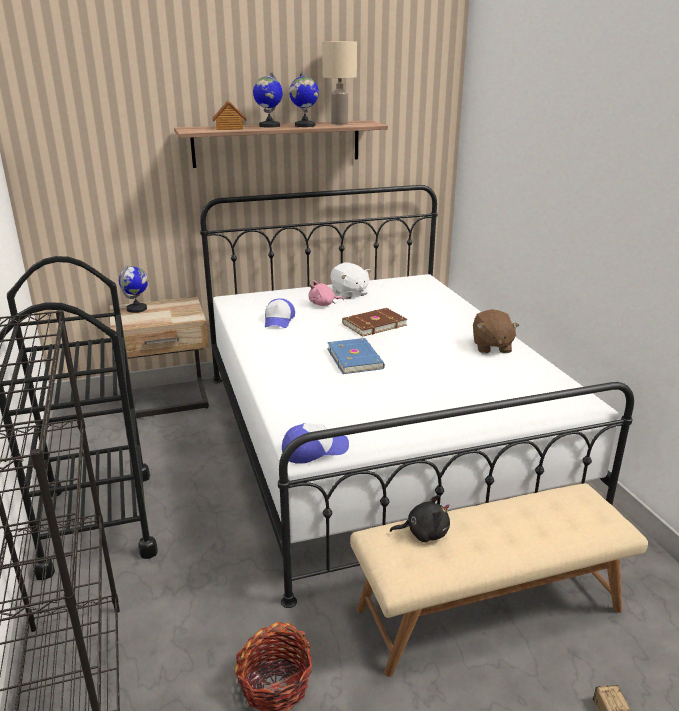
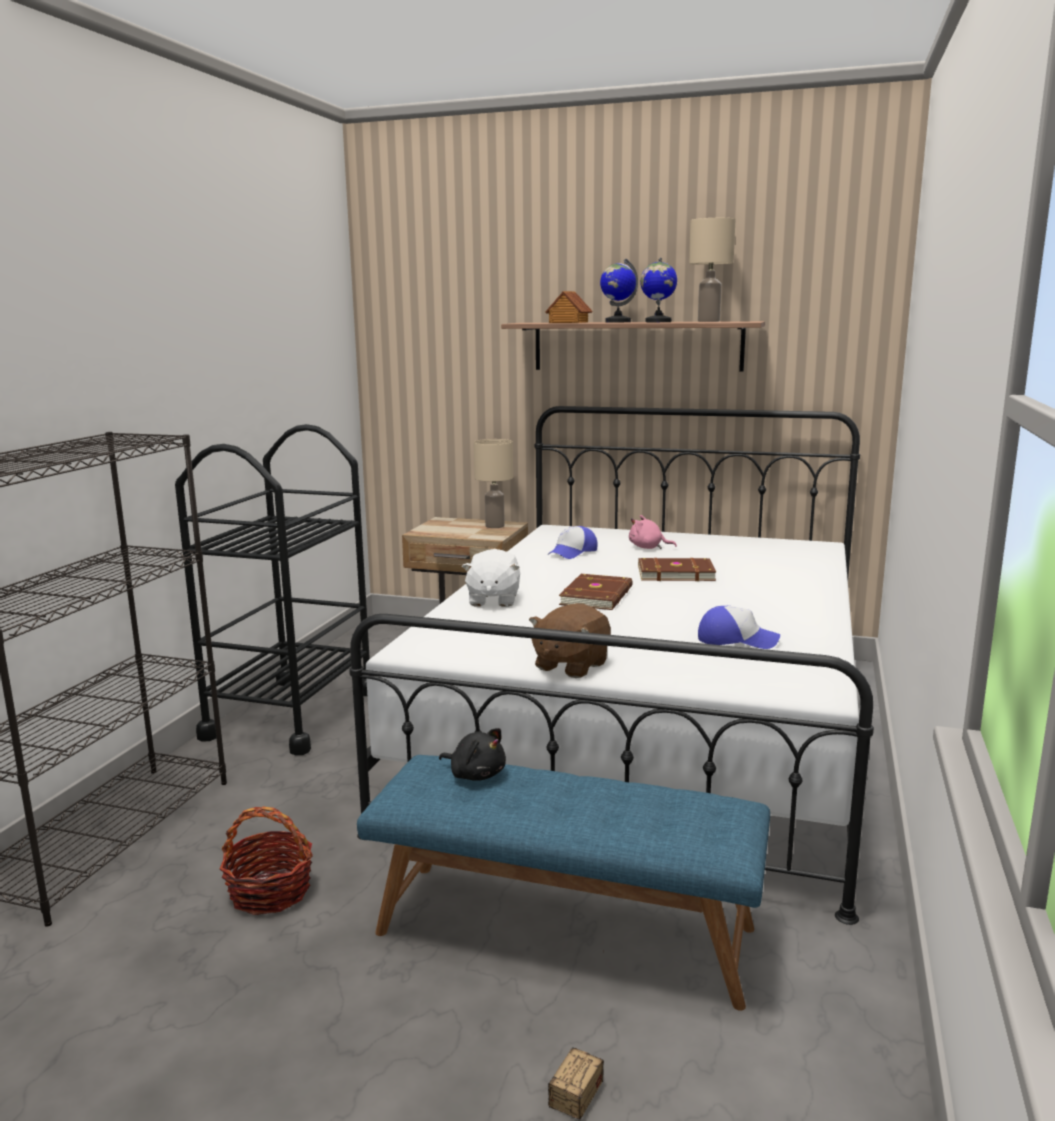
camera: 35 degrees right, 10 degrees down
globe [119,265,148,313] -> none
cap [282,423,349,464] -> cap moved to [698,606,780,649]
blue book [327,338,385,374] -> brown book [559,574,633,610]
white plush toy [330,262,371,299] -> white plush toy moved to [462,549,520,607]
beige bench [350,483,648,677] -> blue bench [357,755,770,1011]
brown plush toy [473,309,520,353] -> brown plush toy moved to [529,604,611,678]
none -> beige table lamp [474,439,513,528]

